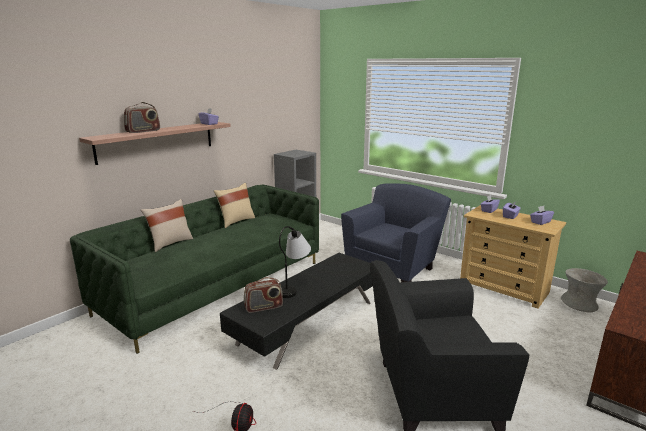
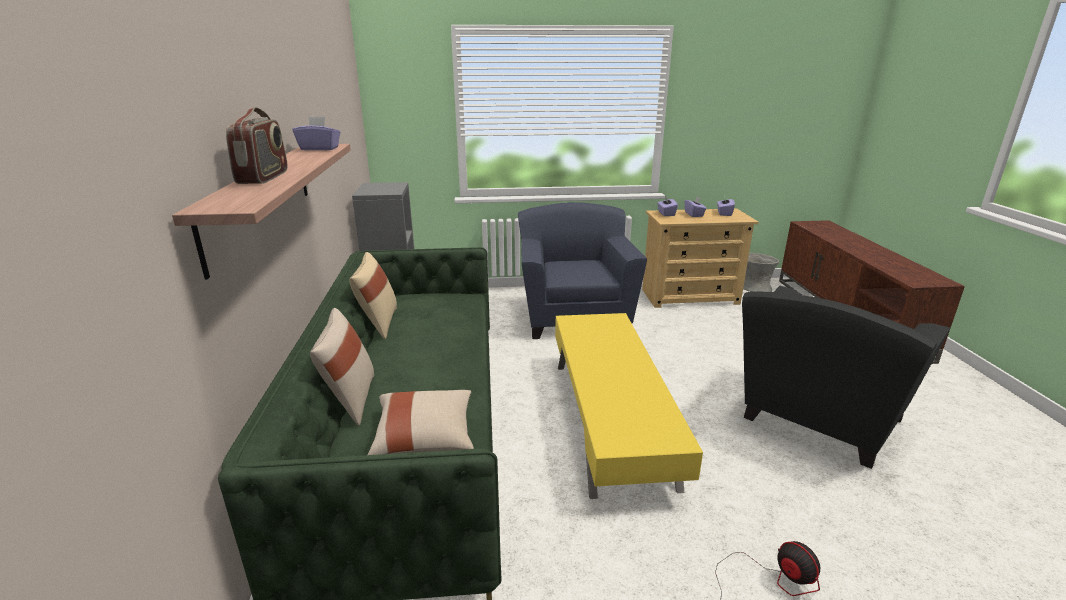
camera: 45 degrees left, 5 degrees up
black coffee table [220,253,373,370] -> yellow coffee table [555,313,703,499]
radio [244,277,283,313] -> none
table lamp [279,226,311,298] -> none
none -> beige pillow [367,390,474,455]

